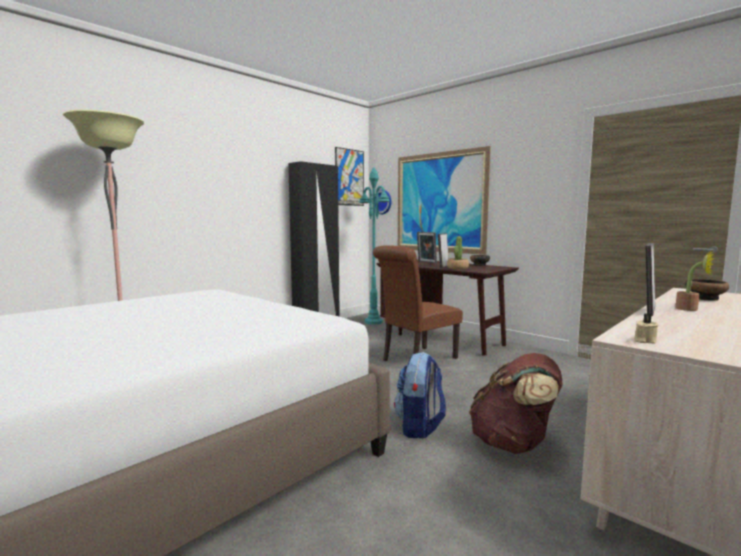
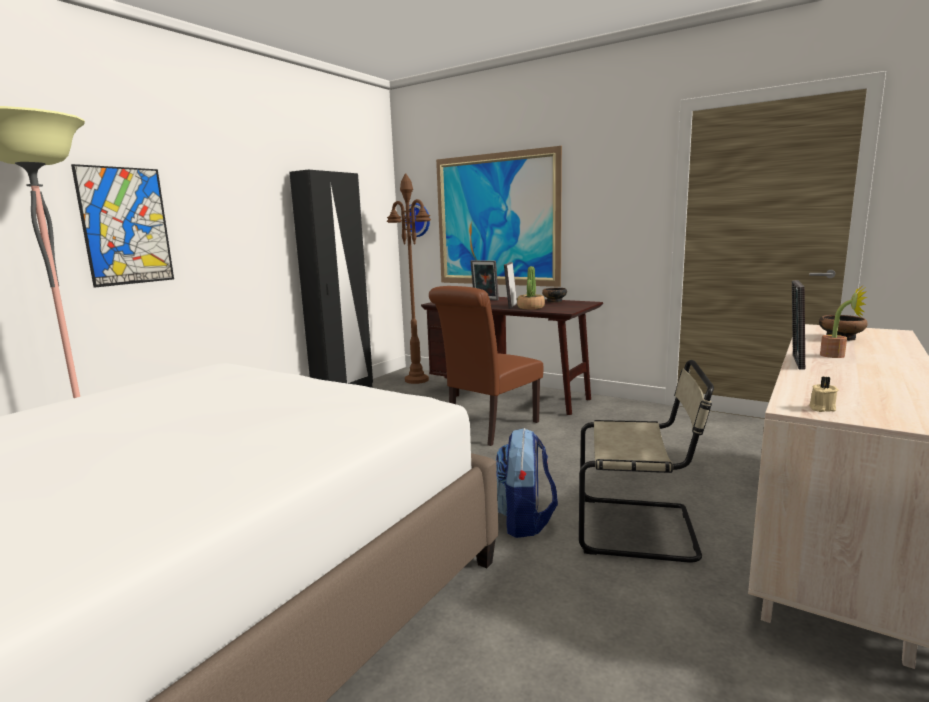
camera: 10 degrees left, 5 degrees up
picture [335,147,364,206] -> picture moved to [71,164,174,288]
turquoise floor lamp [359,167,390,325] -> brown floor lamp [387,173,431,384]
brown backpack [469,353,562,454] -> beige chair [579,360,714,563]

